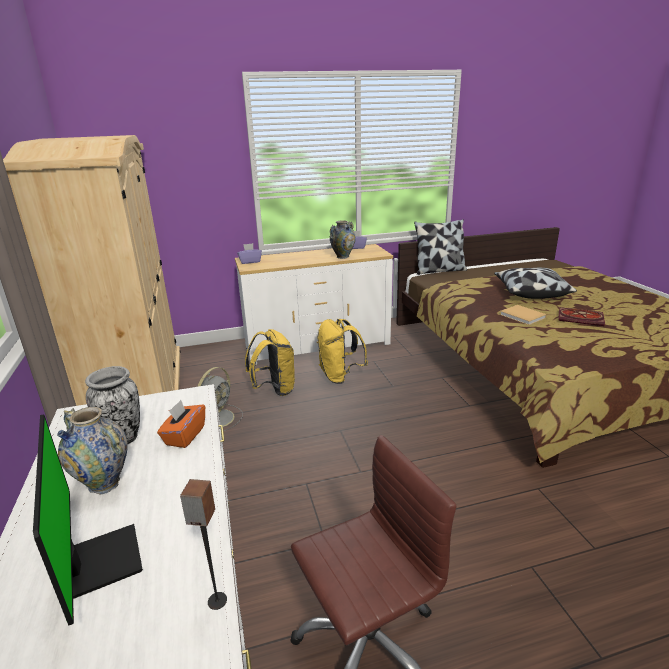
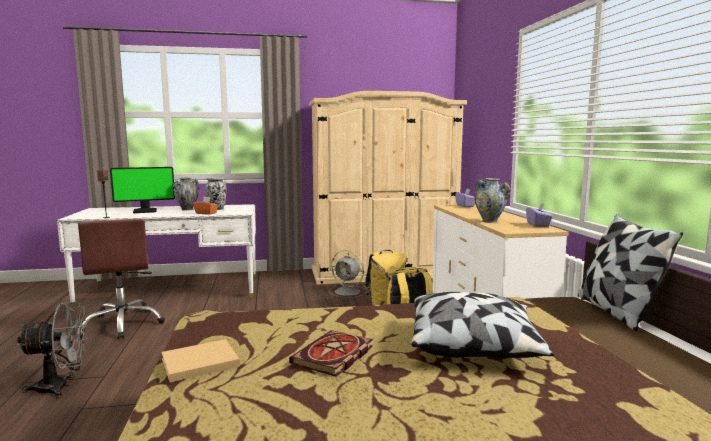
camera: 95 degrees right, 15 degrees down
beige book [500,305,547,325] -> beige book moved to [161,339,240,382]
none -> grey fan [17,302,88,398]

